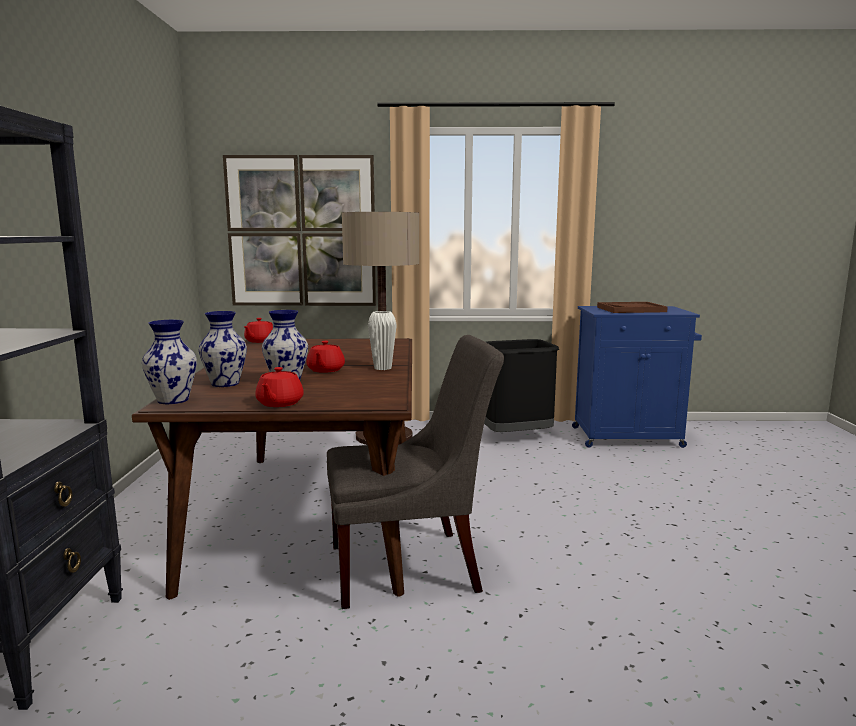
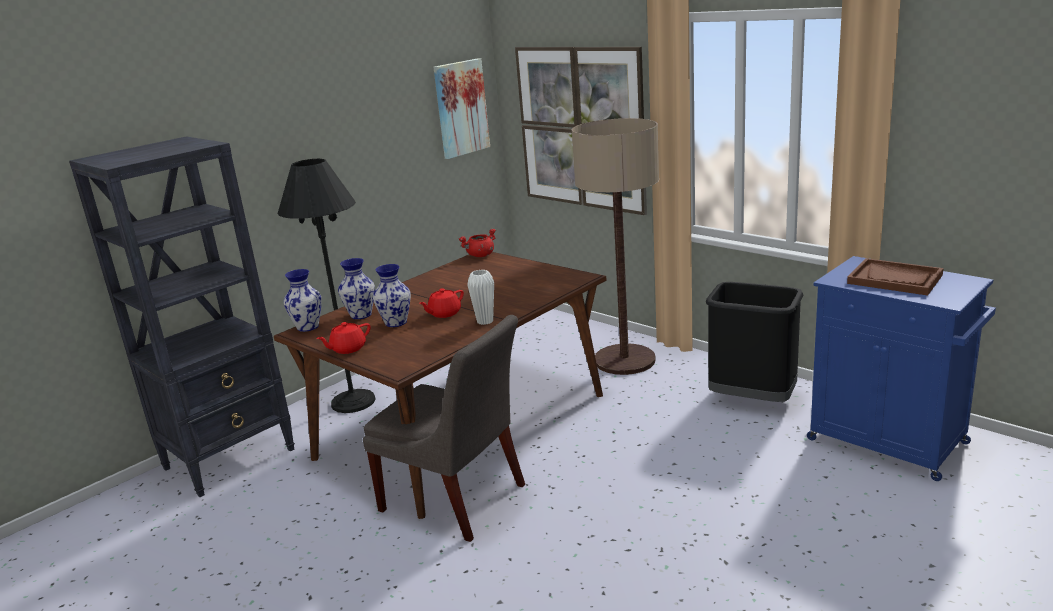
camera: 45 degrees right, 10 degrees up
red teapot [244,318,273,343] -> red cooking pot [459,229,496,257]
none -> black floor lamp [278,159,376,413]
none -> picture [433,58,490,159]

